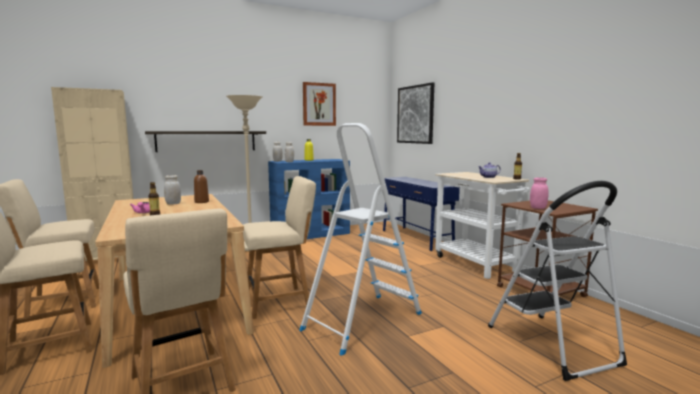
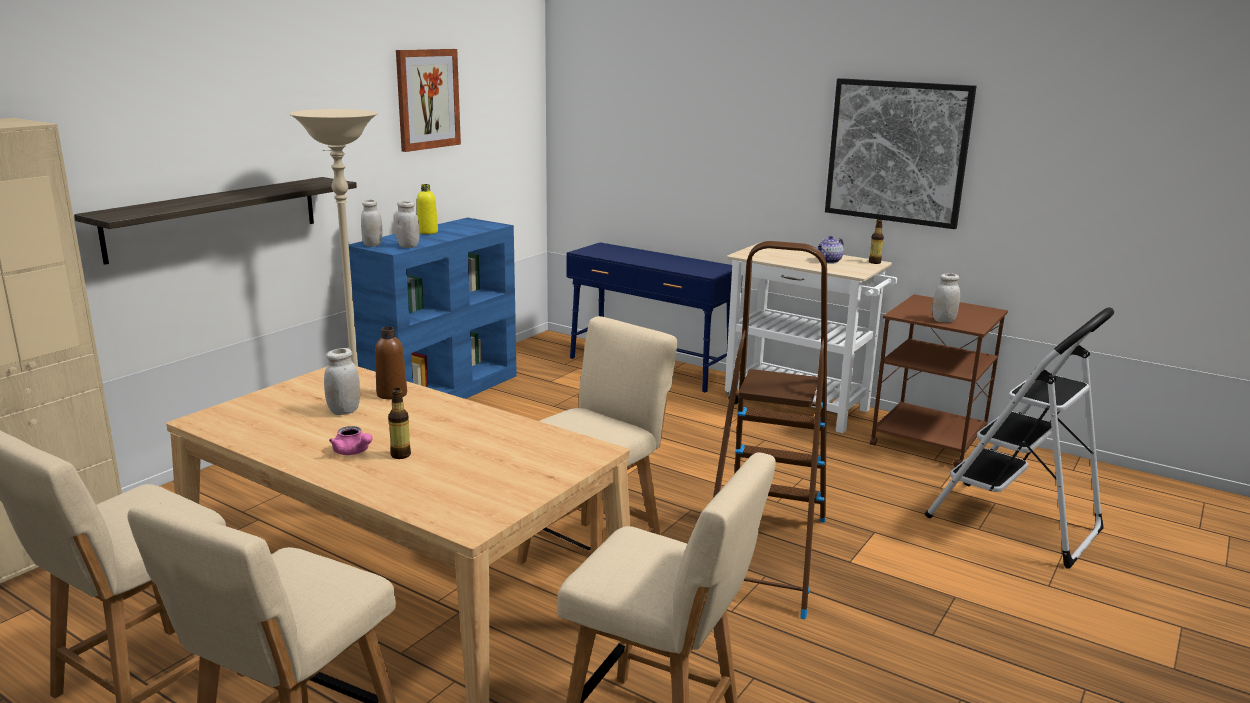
camera: 30 degrees left, 10 degrees up
white step ladder [299,123,422,356] -> brown step ladder [713,241,827,619]
picture [397,82,434,144] -> picture moved to [825,78,977,229]
pink jar [530,178,549,209] -> white jar [932,273,960,322]

